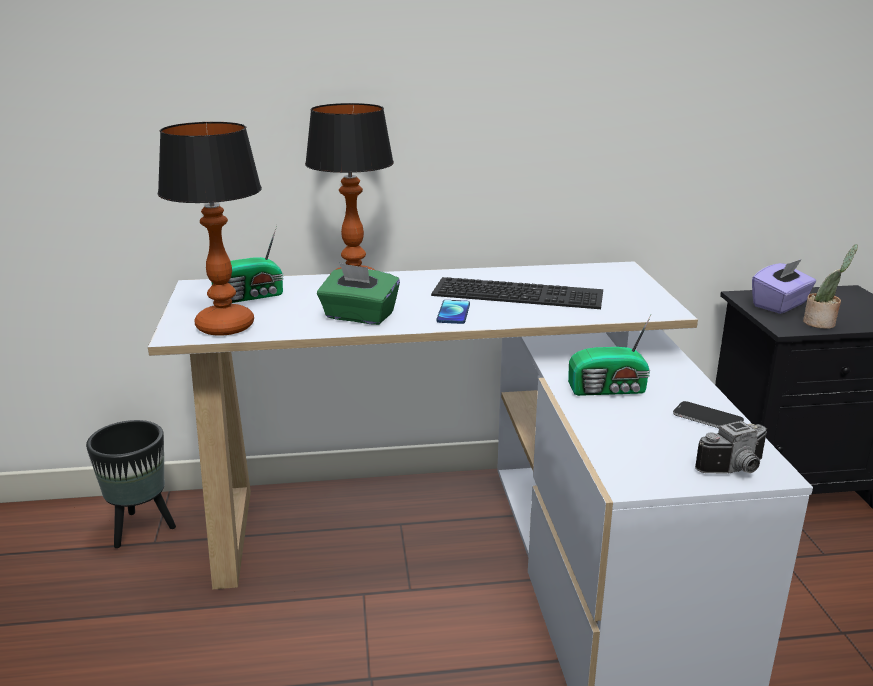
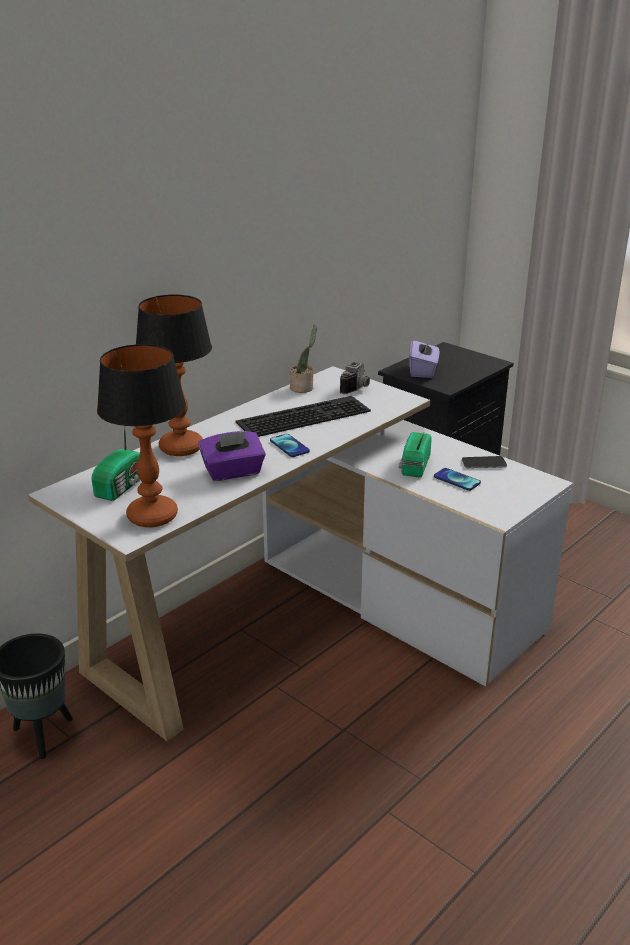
camera: 40 degrees left, 5 degrees up
green tissue box [317,263,400,325] -> purple tissue box [198,431,266,481]
radio [568,315,651,396] -> radio turned 150 degrees clockwise [399,432,432,478]
camera [695,421,767,474] -> camera moved to [340,362,370,394]
potted plant [803,244,858,329] -> potted plant moved to [290,325,317,393]
none -> phone [434,468,481,491]

